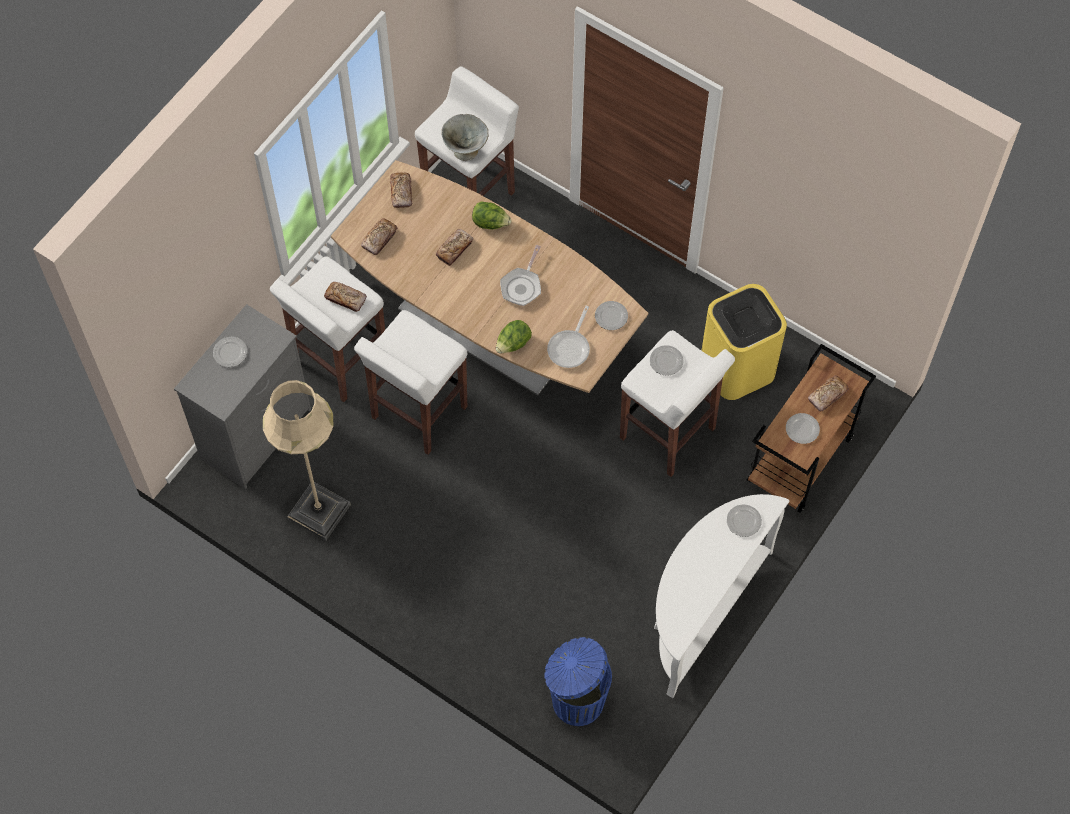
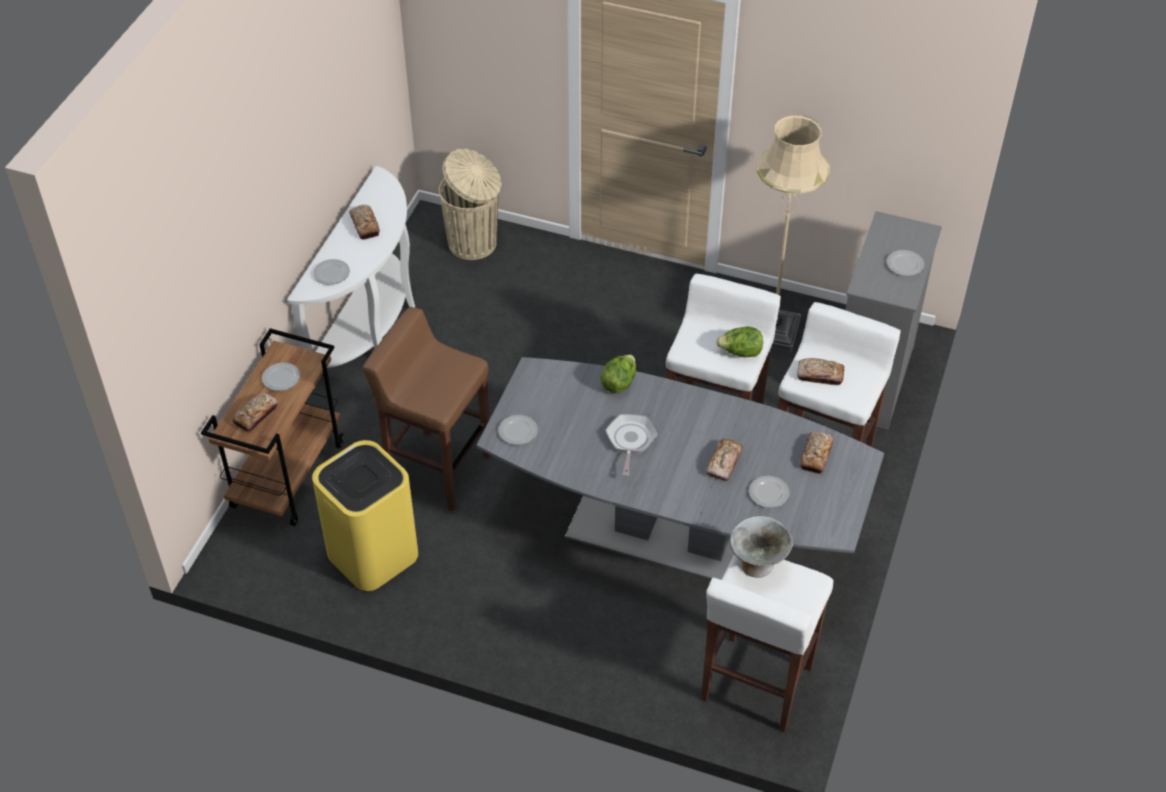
camera: 165 degrees right, 15 degrees down
brown dining table [331,160,648,396] -> grey dining table [477,357,884,580]
bread [390,173,412,208] -> bread moved to [349,205,380,240]
lettuce [472,201,511,229] -> lettuce moved to [716,327,763,357]
blue trash can [544,637,612,726] -> beige trash can [439,149,501,260]
frying pan [547,306,590,368] -> none
white stool [620,330,735,477] -> brown stool [363,307,490,512]
plate [650,345,684,376] -> plate moved to [749,476,790,508]

